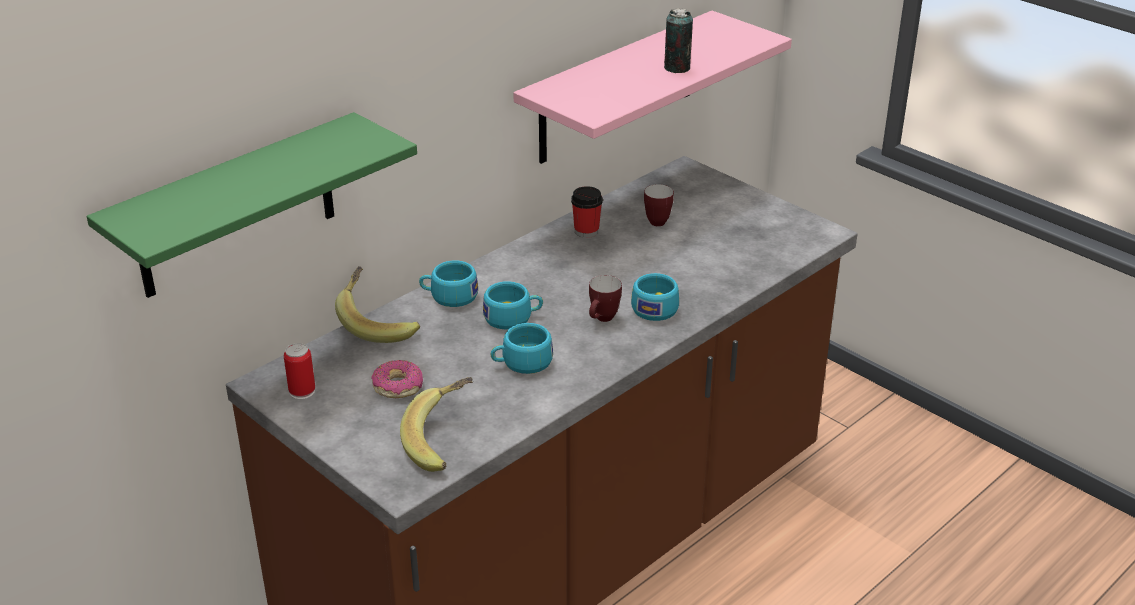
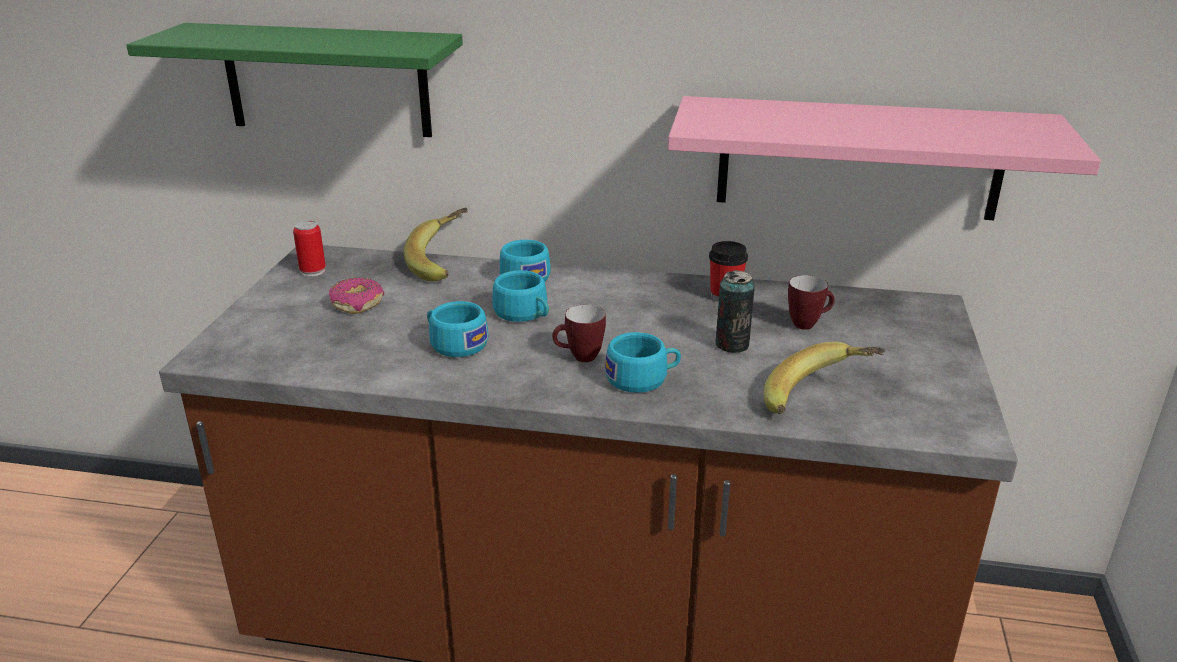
camera: 55 degrees right, 5 degrees down
banana [400,377,473,472] -> banana moved to [764,342,885,414]
can [664,8,693,73] -> can moved to [716,270,755,353]

